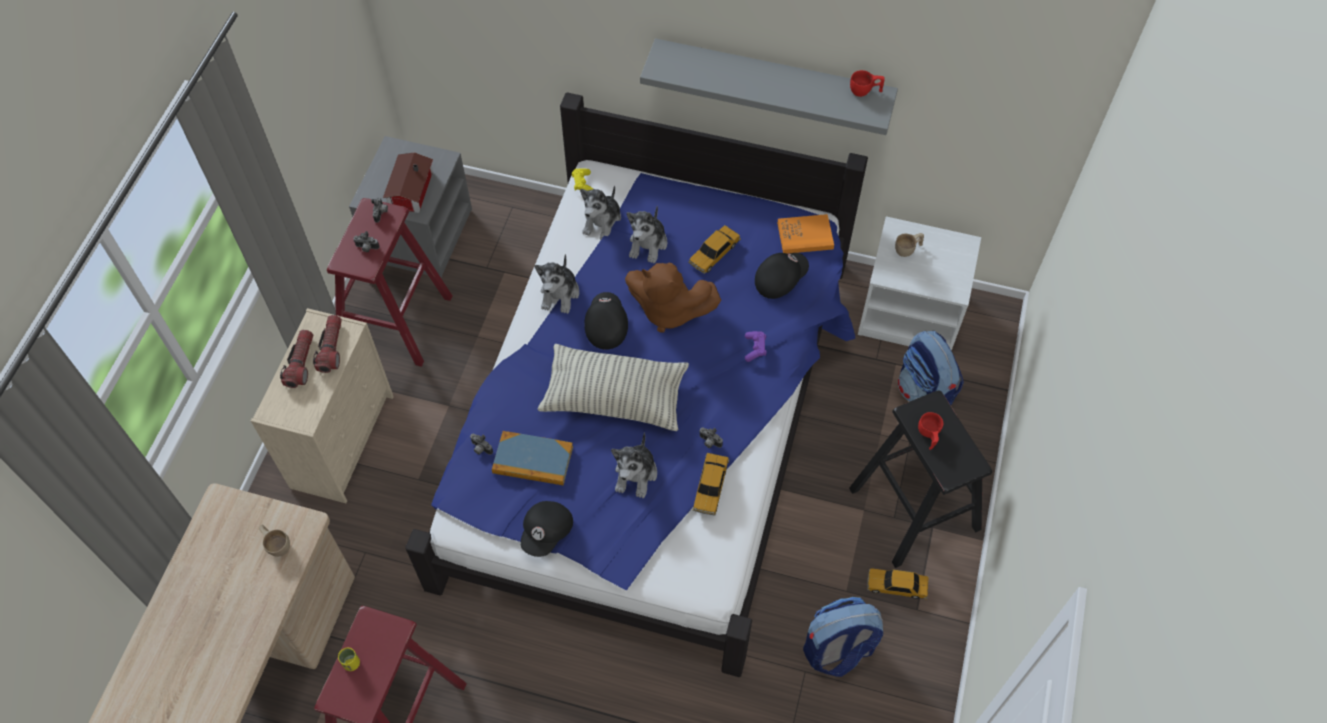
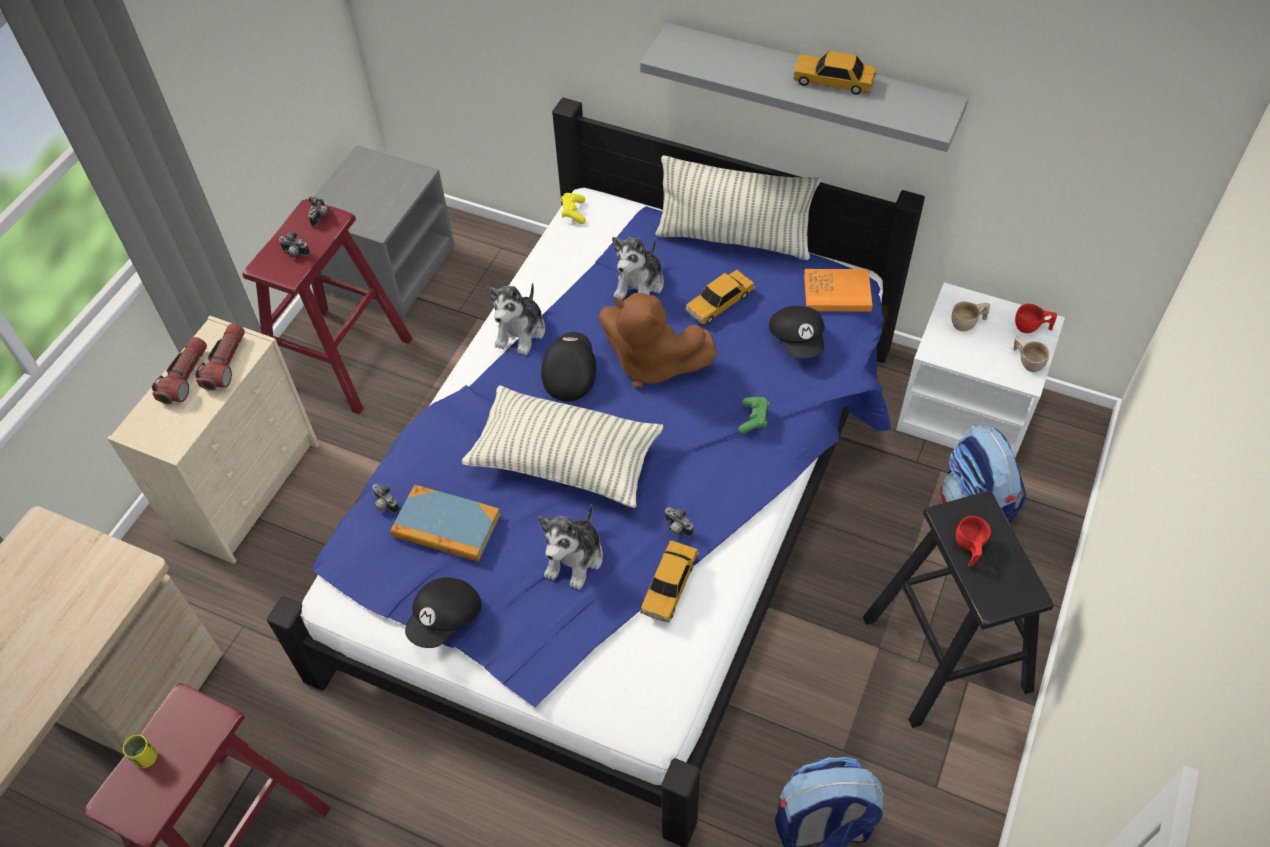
camera: 10 degrees right, 5 degrees down
beige cup [259,525,290,557] -> beige cup moved to [1014,336,1049,372]
toy house [383,152,433,213] -> none
plush toy [580,185,621,240] -> none
purple game controller [745,331,767,362] -> green game controller [738,397,770,434]
black cap [755,253,809,299] -> black cap turned 105 degrees clockwise [769,306,825,358]
red cup [850,70,885,97] -> red cup moved to [1015,304,1057,333]
toy car [867,568,928,599] -> toy car moved to [793,51,877,95]
none -> pillow [655,155,820,260]

